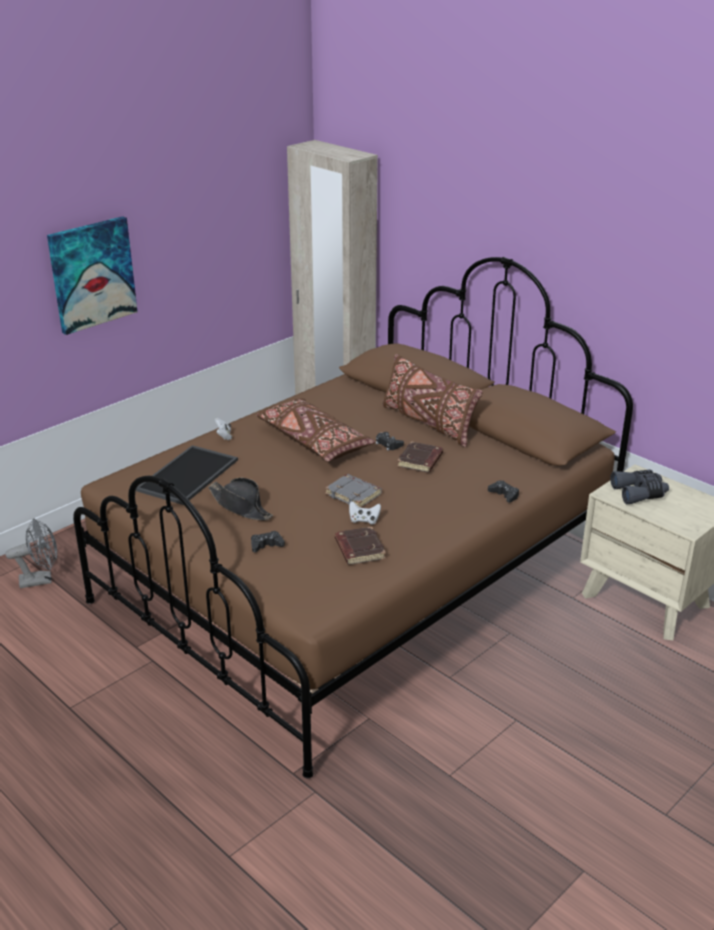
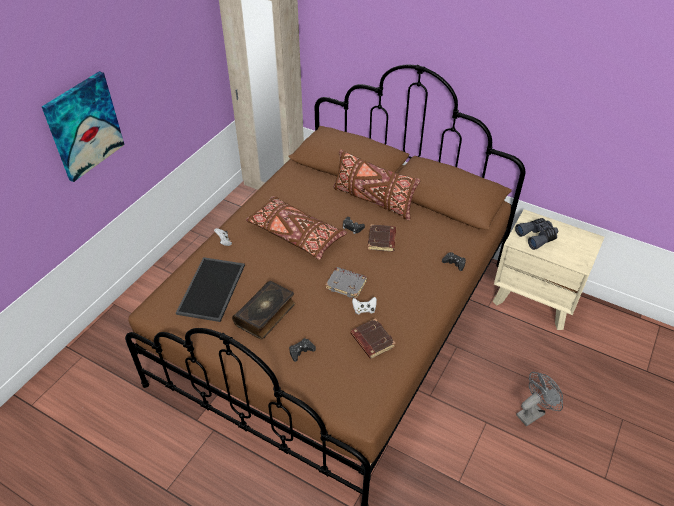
camera: 15 degrees left, 15 degrees up
grey fan [5,519,57,588] -> grey fan moved to [516,372,563,426]
black hat [208,477,273,521] -> book [232,281,295,339]

